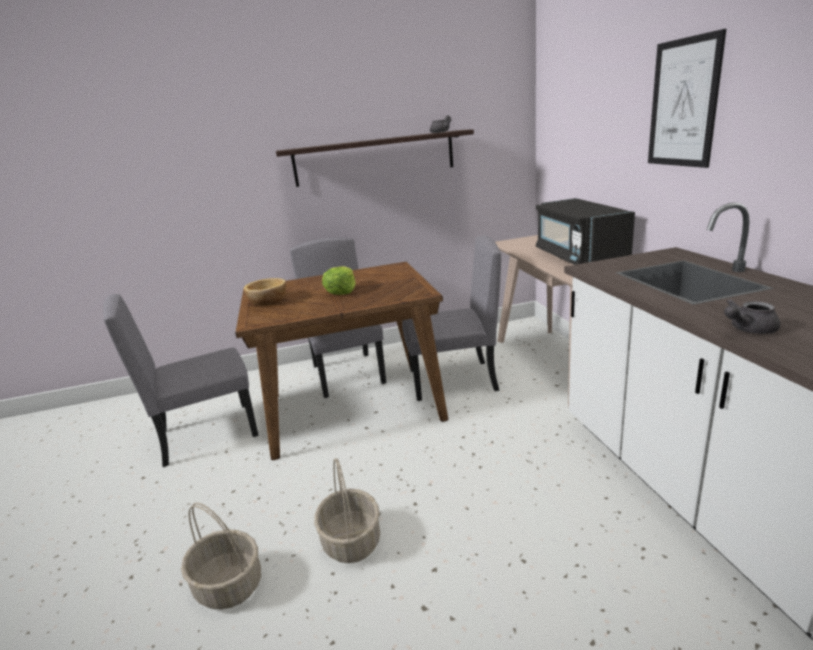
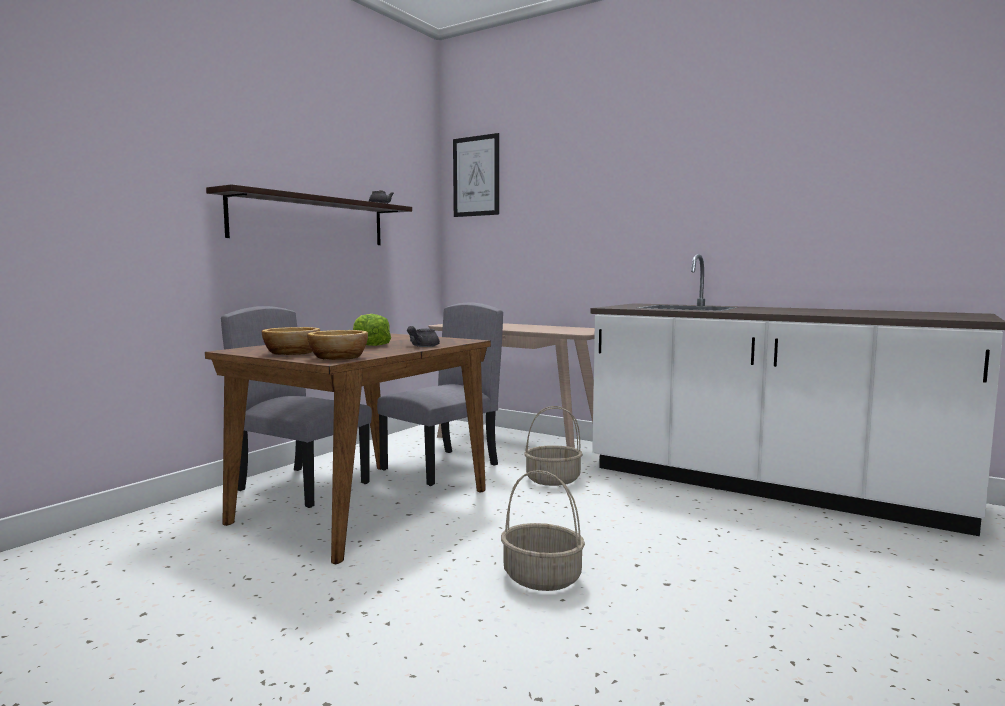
camera: 45 degrees left, 15 degrees down
grey chair [103,294,258,467] -> none
basket [181,502,261,609] -> basket moved to [525,406,583,486]
black microwave [536,198,635,265] -> none
picture [648,29,726,168] -> picture moved to [453,133,499,217]
grey teapot [724,299,780,334] -> grey teapot moved to [406,326,440,347]
none -> bowl [307,330,368,360]

